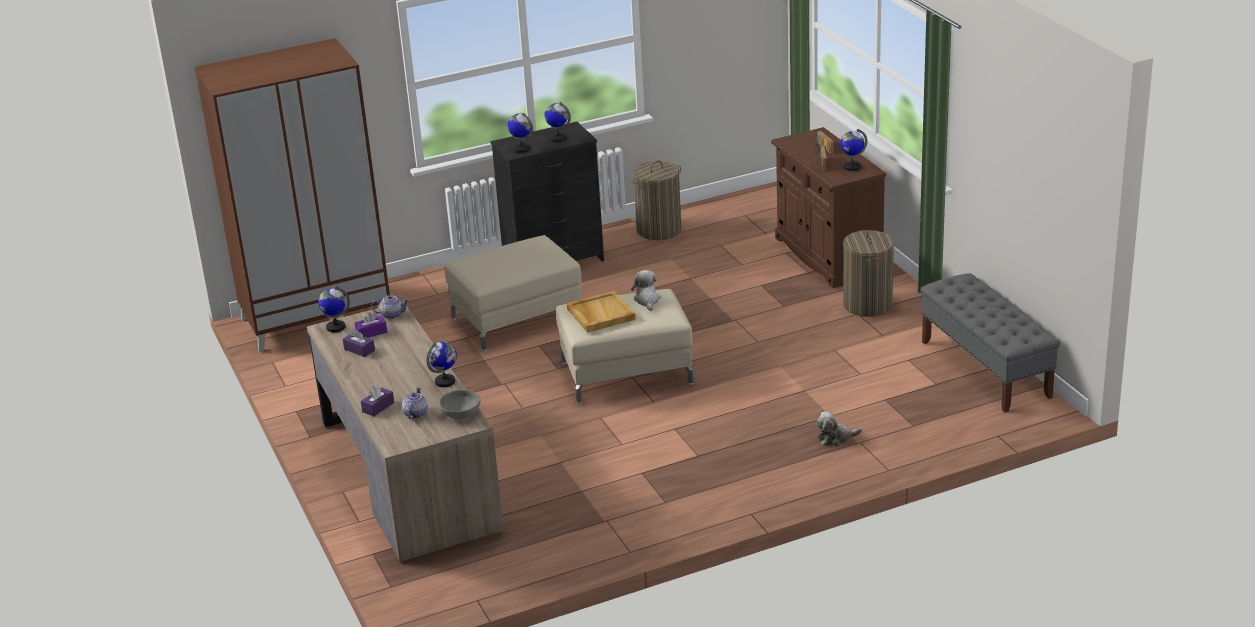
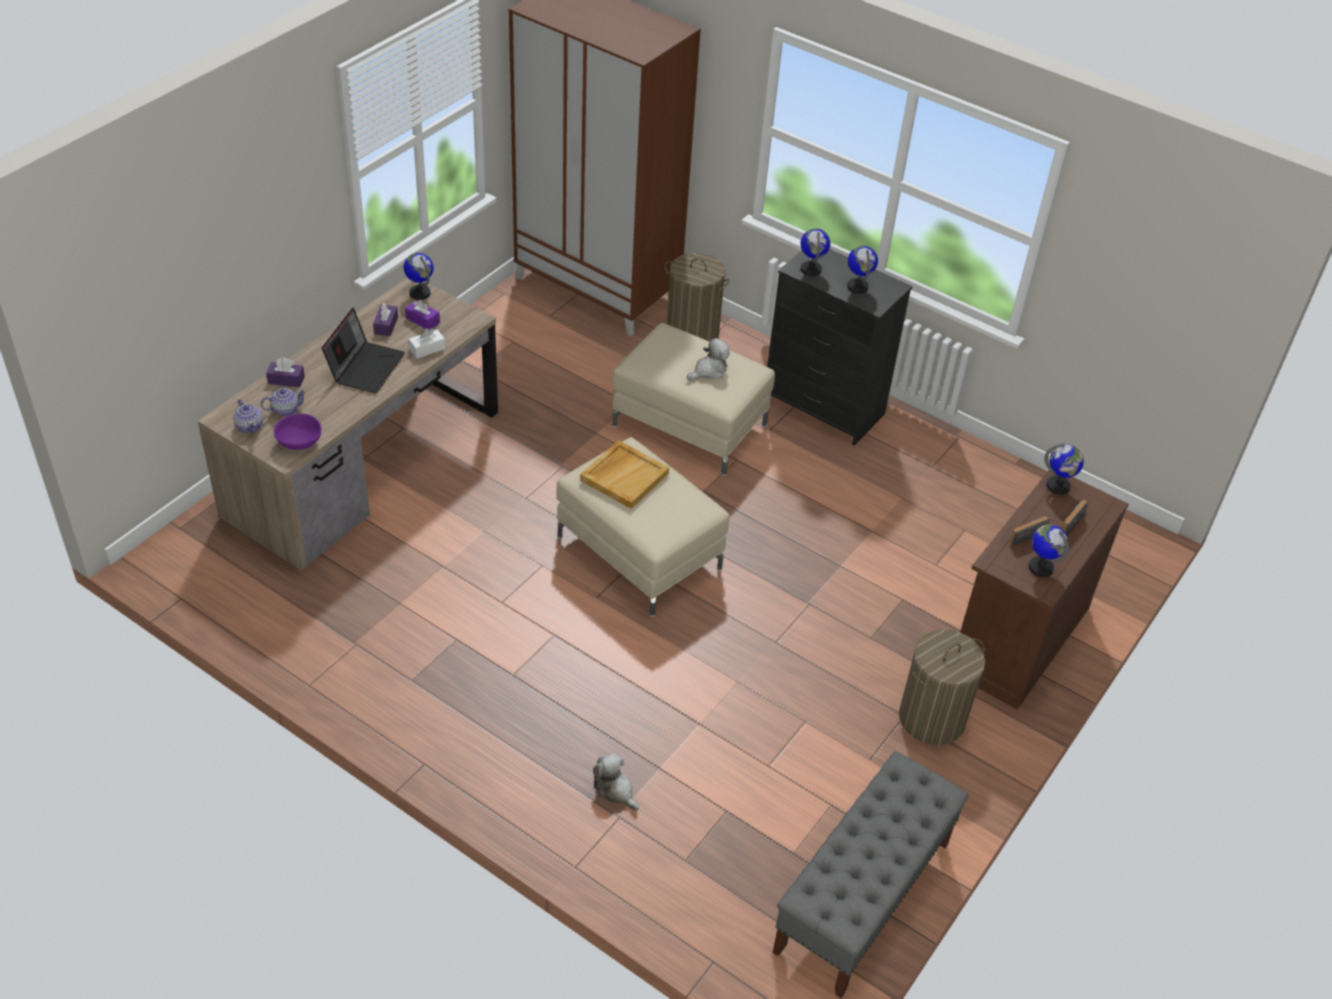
camera: 55 degrees right, 15 degrees up
teapot [371,295,409,319] -> teapot moved to [233,399,263,433]
globe [426,341,457,387] -> globe moved to [1044,443,1084,495]
grey bowl [439,390,481,419] -> purple bowl [274,413,321,450]
plush toy [631,270,661,311] -> plush toy moved to [687,338,730,381]
laundry basket [632,160,681,240] -> laundry basket moved to [665,253,730,342]
none -> laptop [322,308,405,394]
none -> white tissue box [408,328,445,359]

